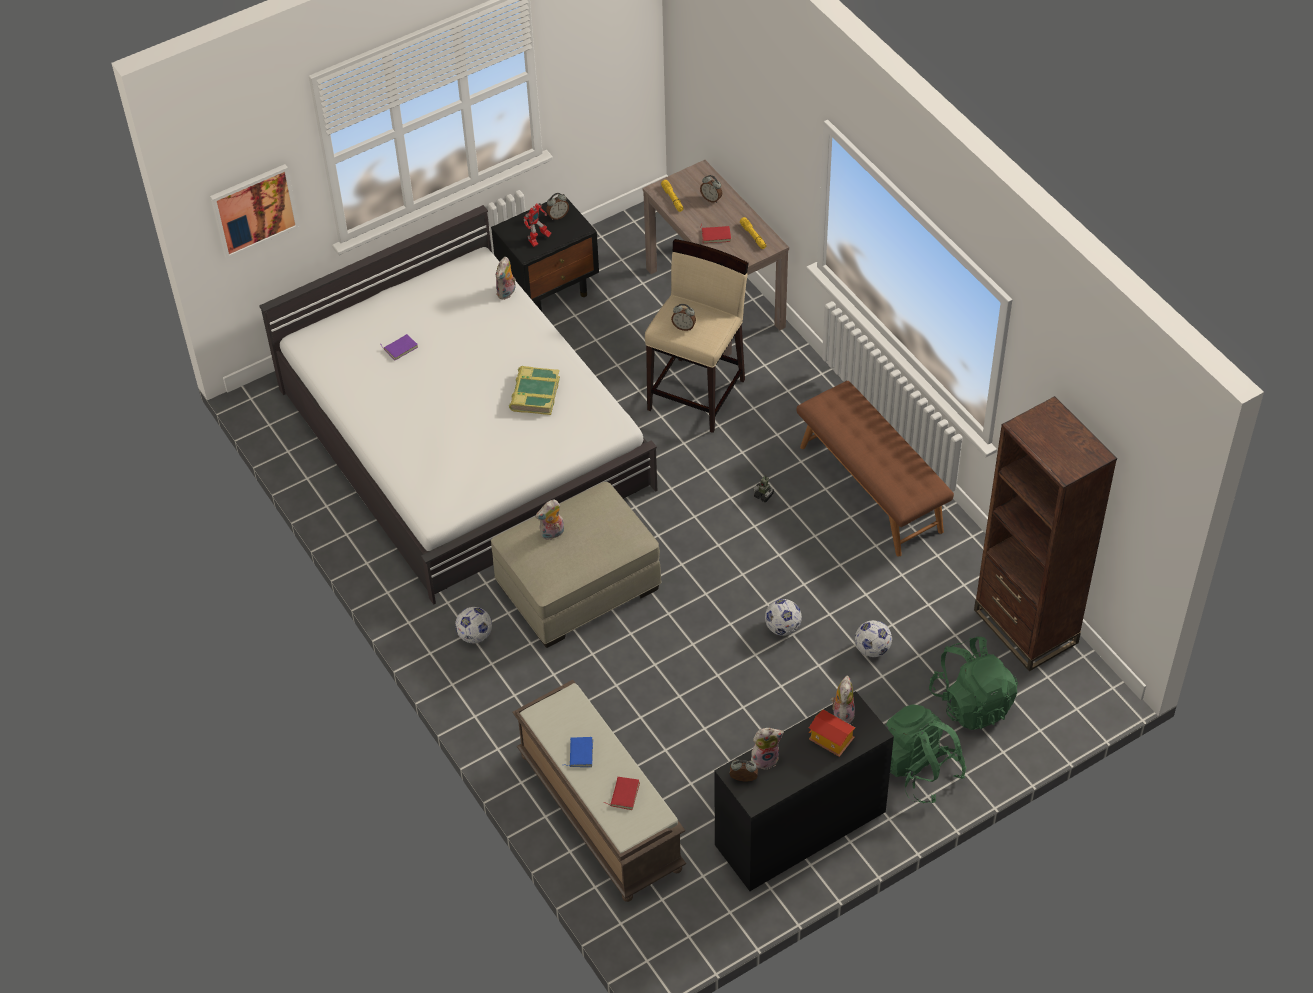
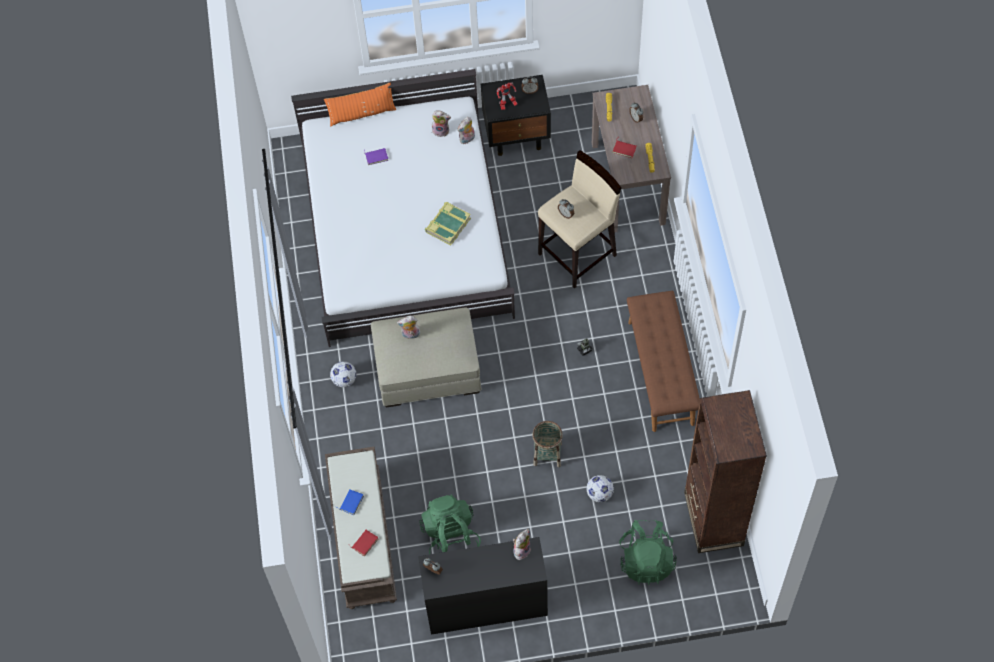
camera: 25 degrees right, 10 degrees up
picture [210,164,300,259] -> none
plush toy [751,728,784,771] -> plush toy moved to [432,110,451,137]
football [765,599,802,636] -> basket [532,421,563,467]
toy house [809,709,855,757] -> none
green backpack [886,705,966,803] -> green backpack moved to [419,495,481,554]
none -> orange pillow [324,83,396,126]

